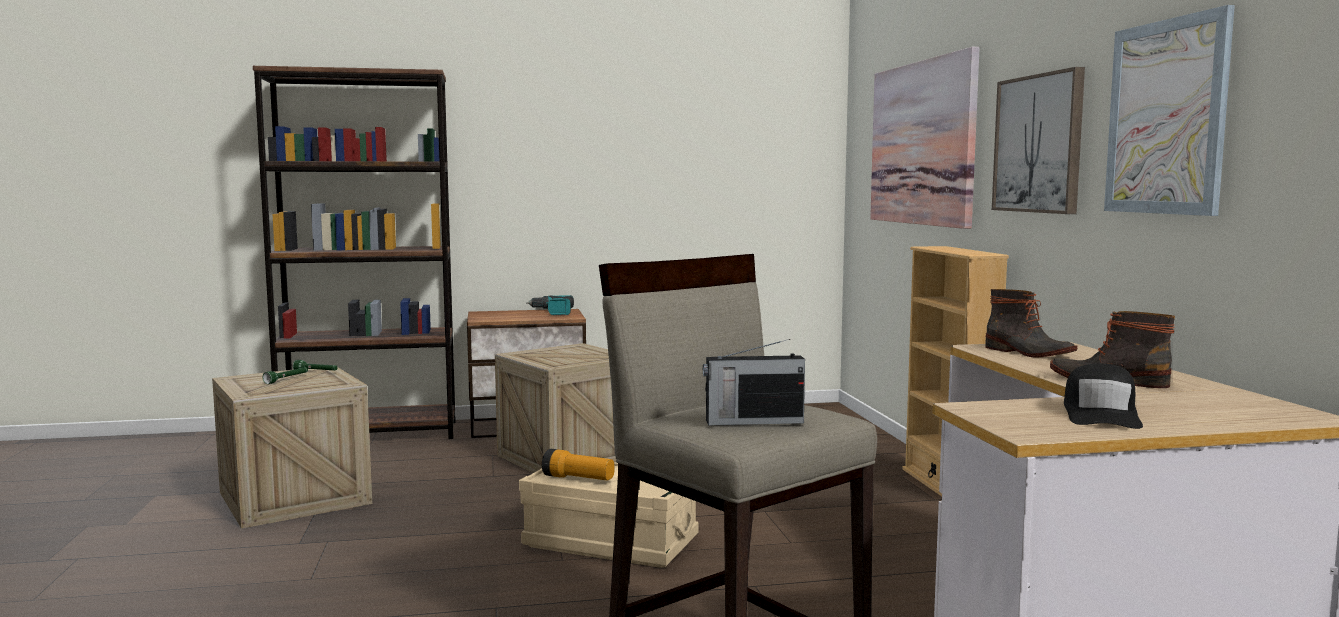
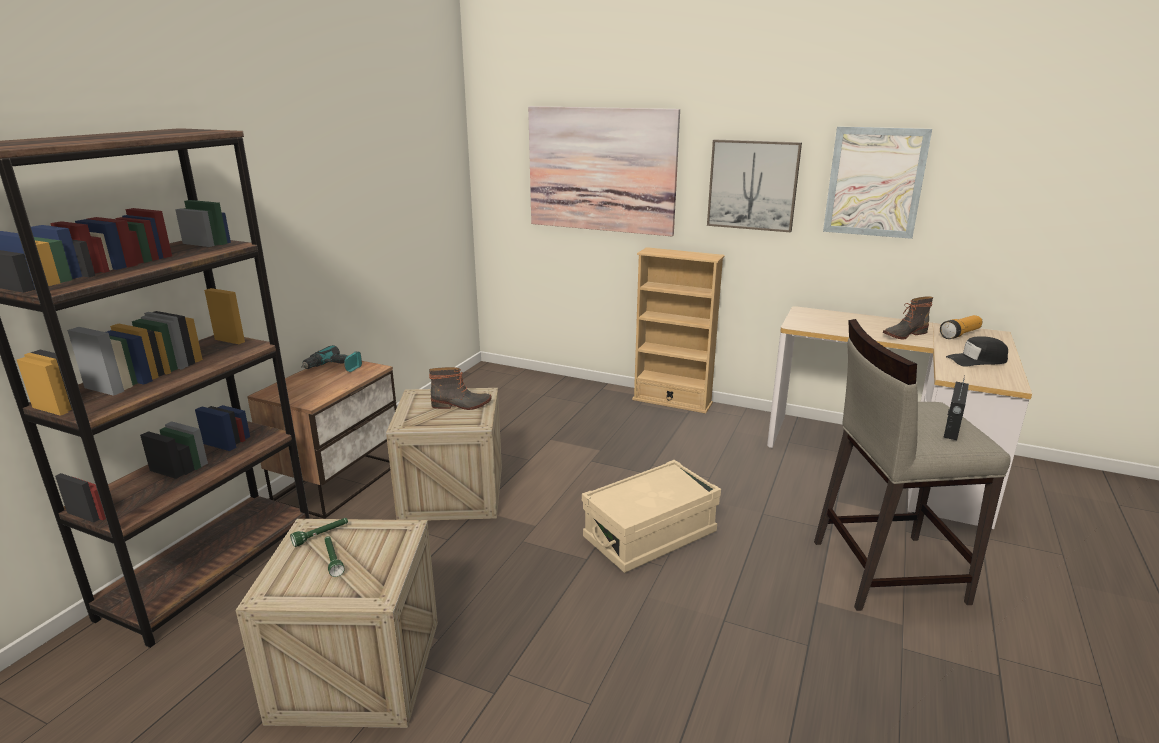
camera: 55 degrees left, 15 degrees up
flashlight [542,449,615,480] -> flashlight moved to [940,315,982,339]
boot [985,289,1077,357] -> boot moved to [429,367,492,410]
black cap [1064,364,1143,429] -> black cap turned 120 degrees clockwise [946,336,1008,367]

